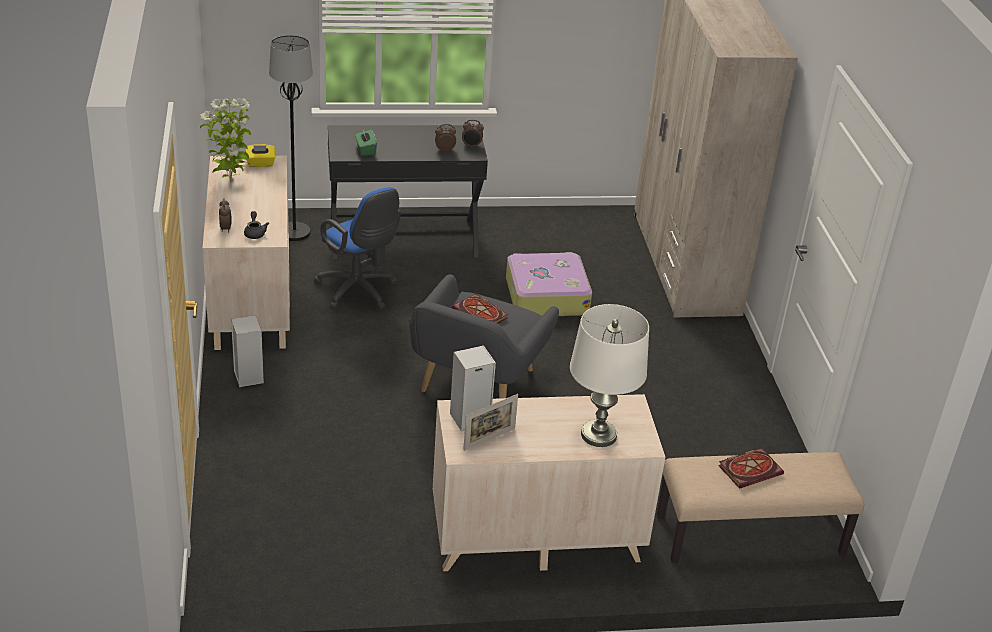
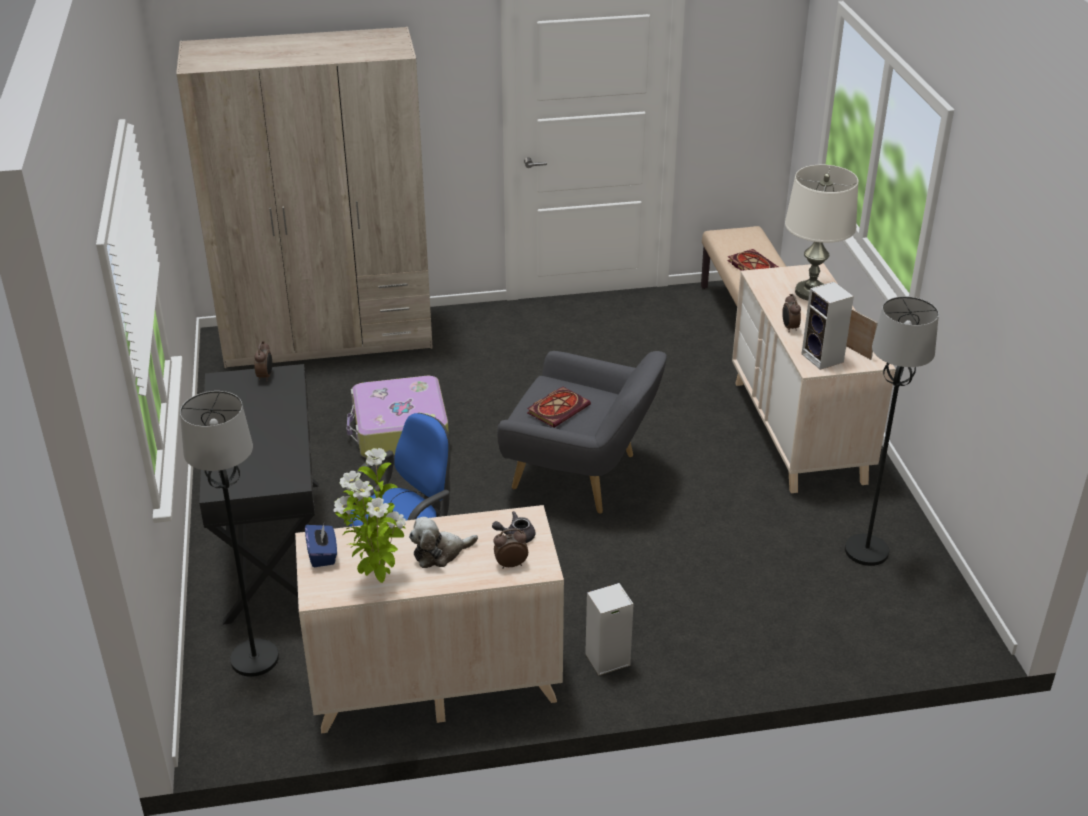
camera: 90 degrees left, 0 degrees up
yellow tissue box [245,144,275,167] -> blue tissue box [305,524,337,567]
green tissue box [355,130,377,156] -> none
alarm clock [435,124,456,151] -> alarm clock moved to [782,294,801,332]
none -> plush toy [409,517,478,568]
none -> black floor lamp [845,296,939,566]

